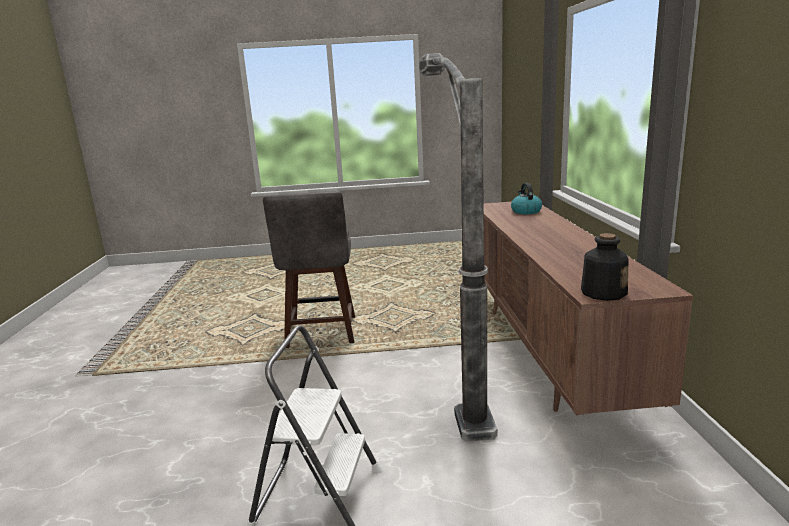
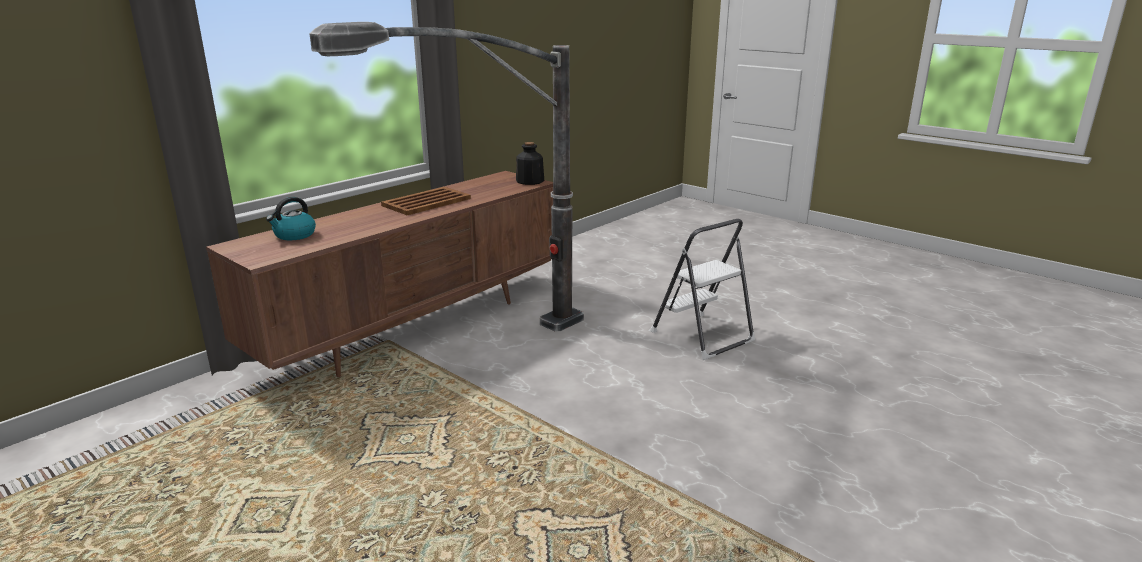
camera: 135 degrees left, 5 degrees up
grey stool [263,191,355,348] -> none
none -> brown tray [381,187,471,215]

